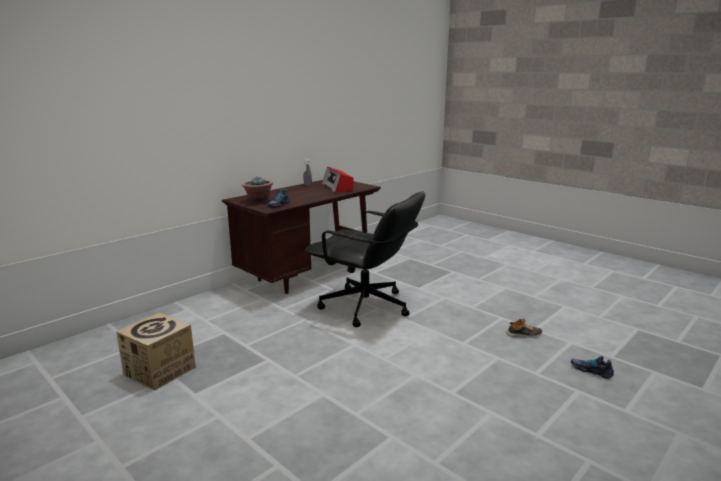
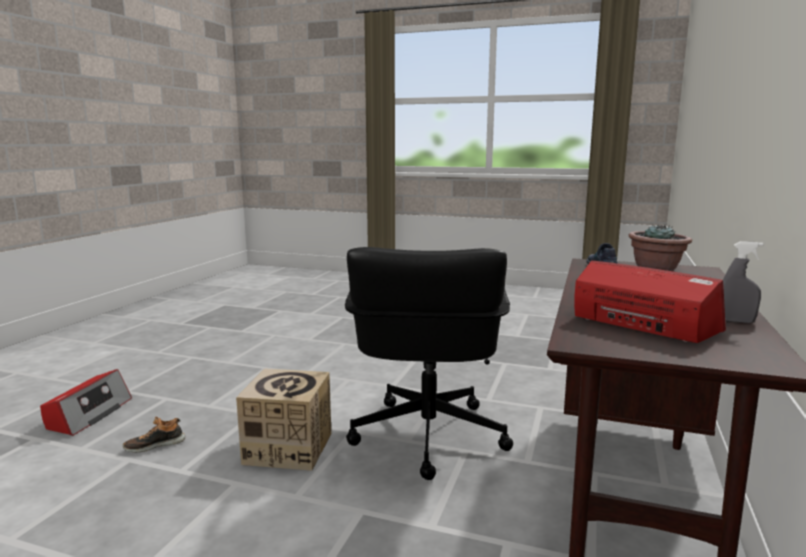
camera: 155 degrees right, 5 degrees down
cardboard box [116,312,196,390] -> cardboard box moved to [236,368,331,471]
black office chair [305,192,425,327] -> black office chair turned 90 degrees counterclockwise [345,247,513,480]
shoe [571,356,614,379] -> radio [40,369,132,436]

